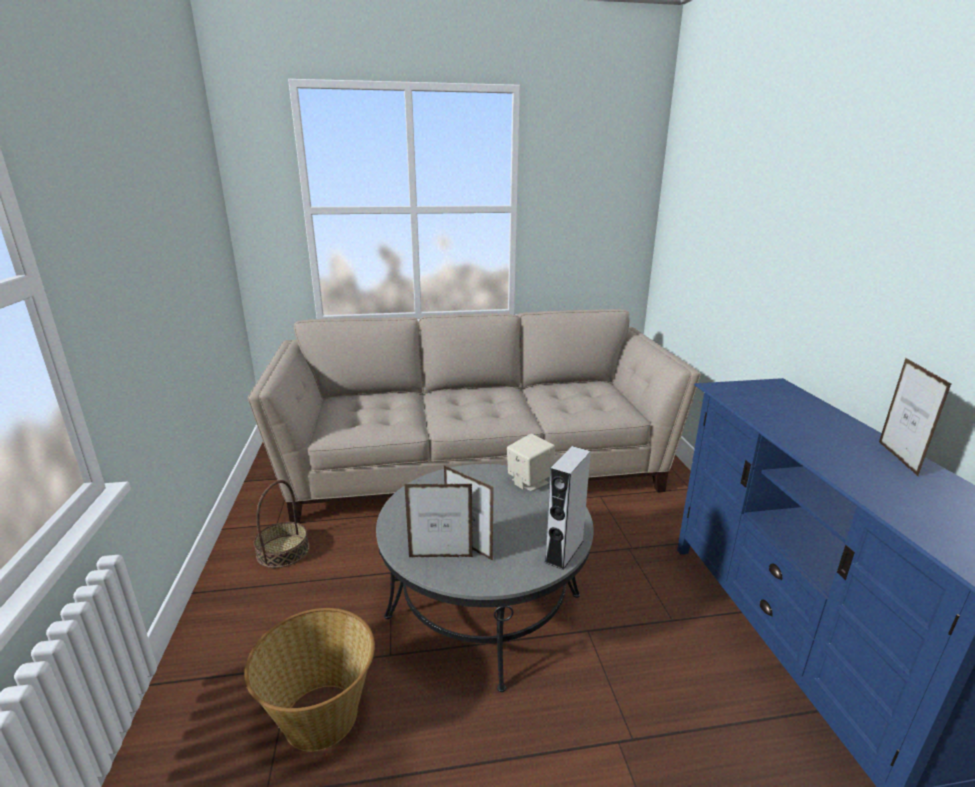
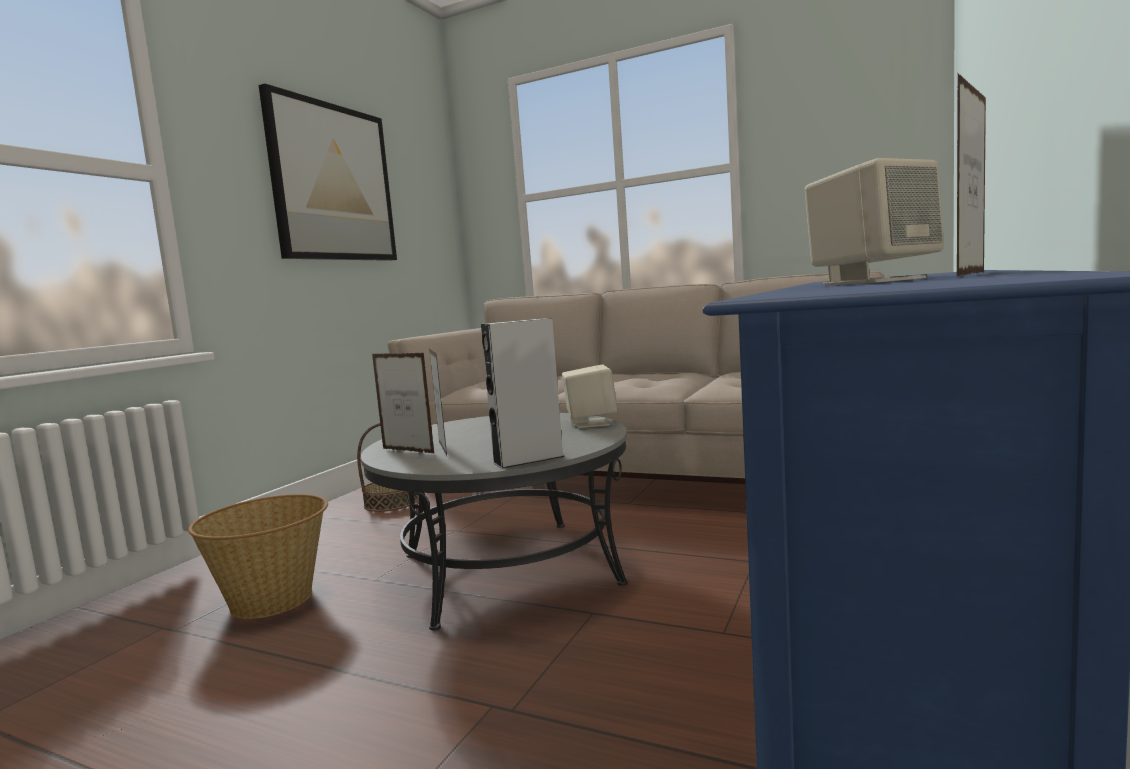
camera: 35 degrees right, 15 degrees down
none -> picture [259,84,397,261]
none -> beige speaker [805,158,944,286]

